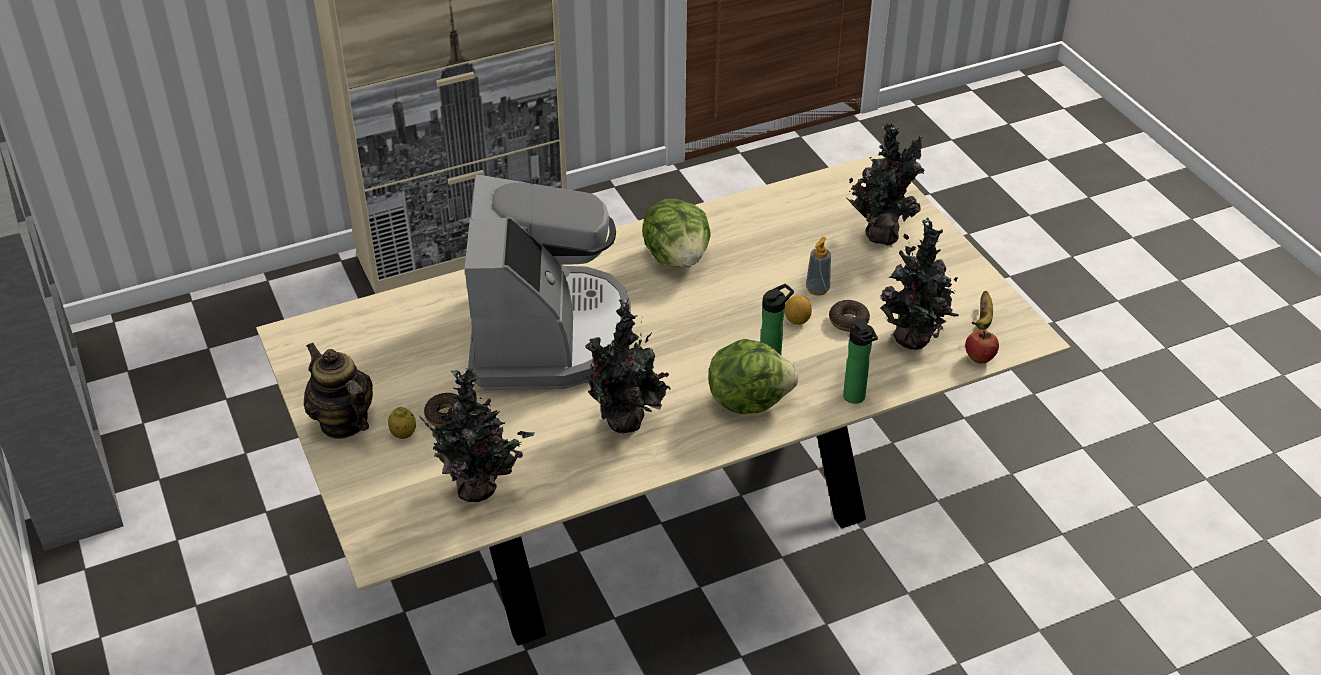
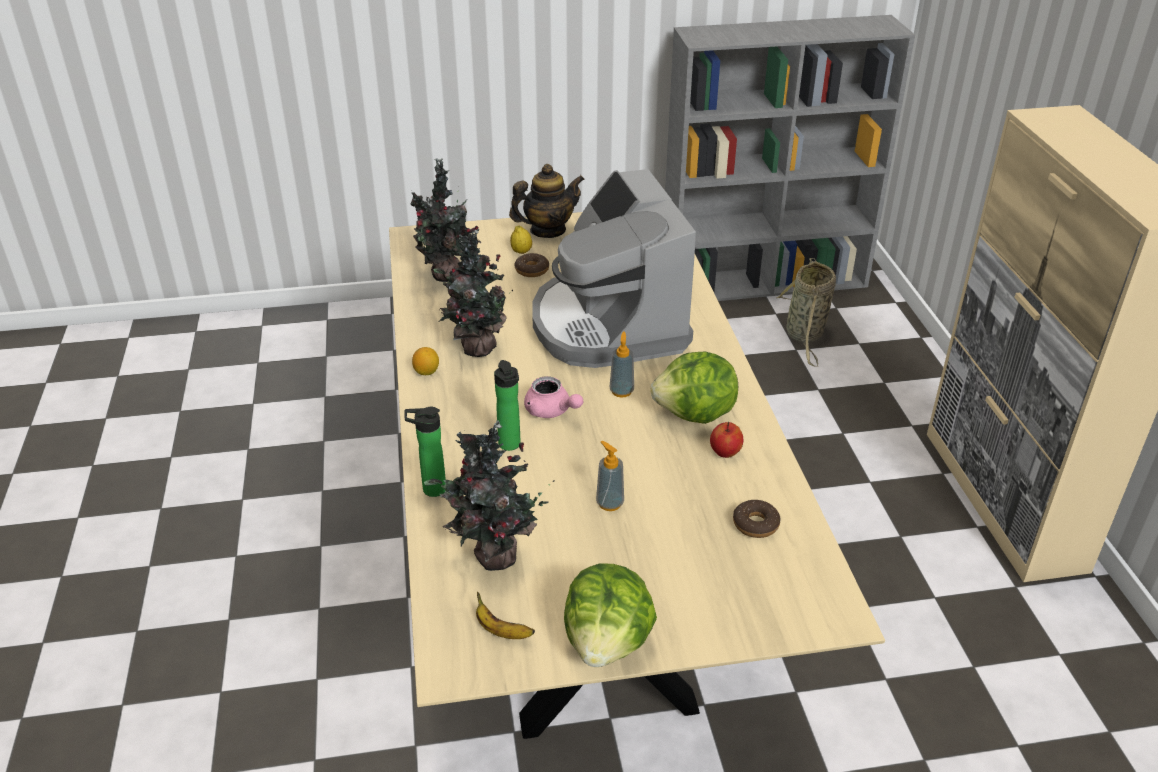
camera: 105 degrees right, 5 degrees down
coffee machine [465,174,631,390] -> coffee machine turned 60 degrees clockwise [532,169,696,368]
lettuce [708,339,799,414] -> lettuce moved to [564,564,657,667]
lemon [785,295,812,325] -> lemon moved to [412,347,439,375]
donut [829,300,870,332] -> donut moved to [733,500,781,538]
potted plant [846,123,925,245] -> none
apple [965,331,999,364] -> apple moved to [710,422,743,458]
none -> pink teapot [524,376,583,418]
none -> soap dispenser [610,332,634,398]
none -> basket [777,258,836,367]

